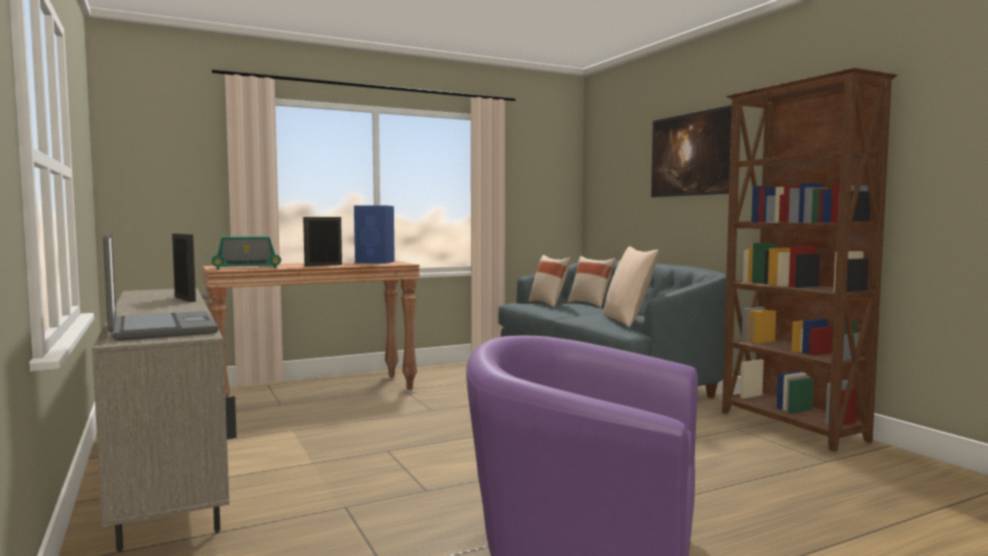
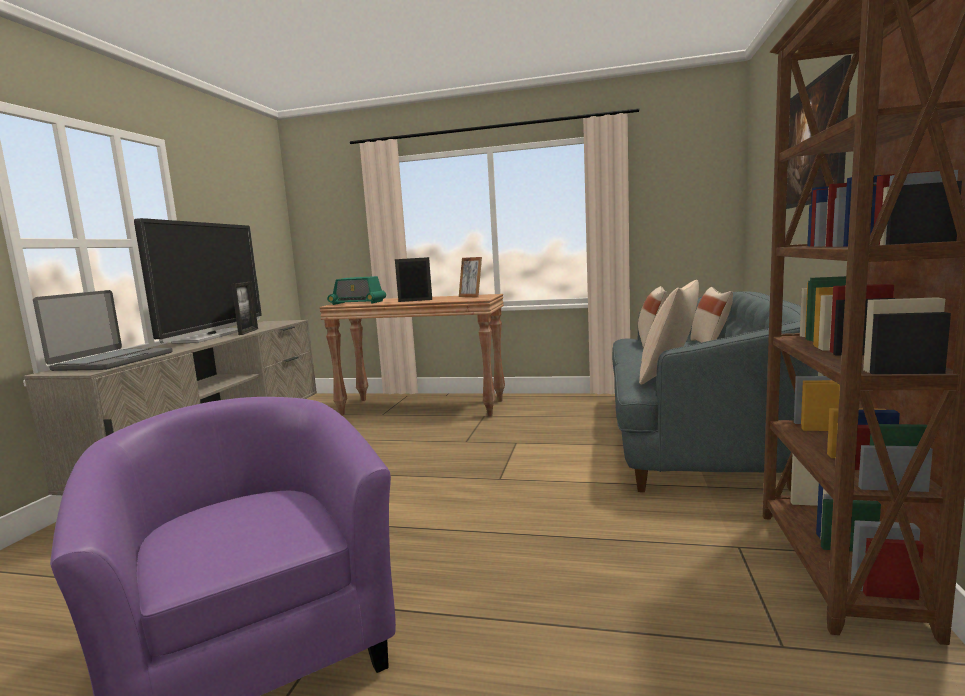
camera: 40 degrees right, 5 degrees up
blue speaker [354,205,395,264] -> picture frame [459,257,482,298]
none -> television [134,218,262,344]

